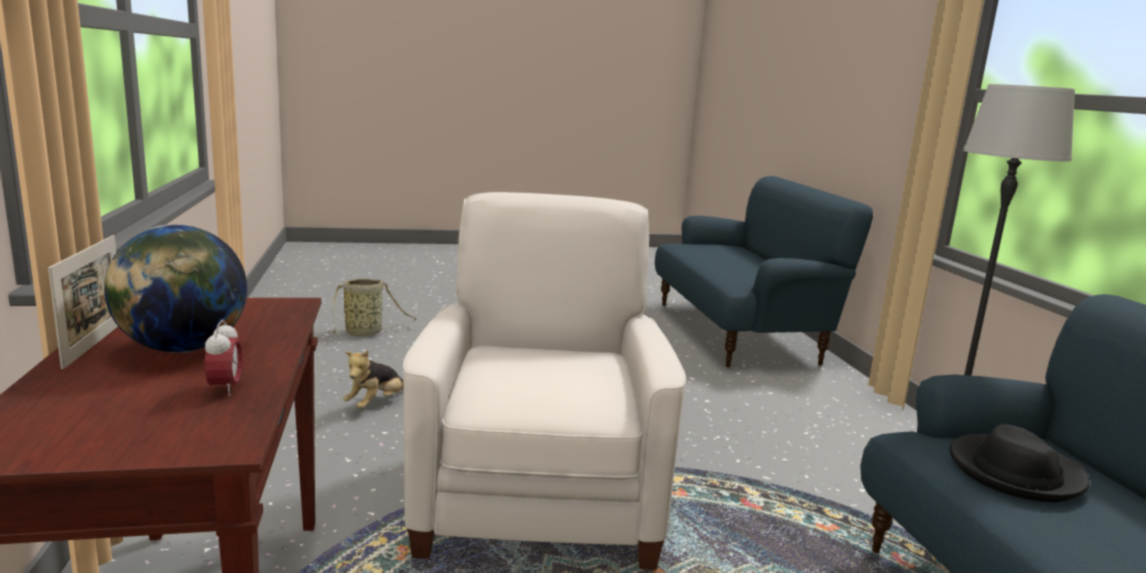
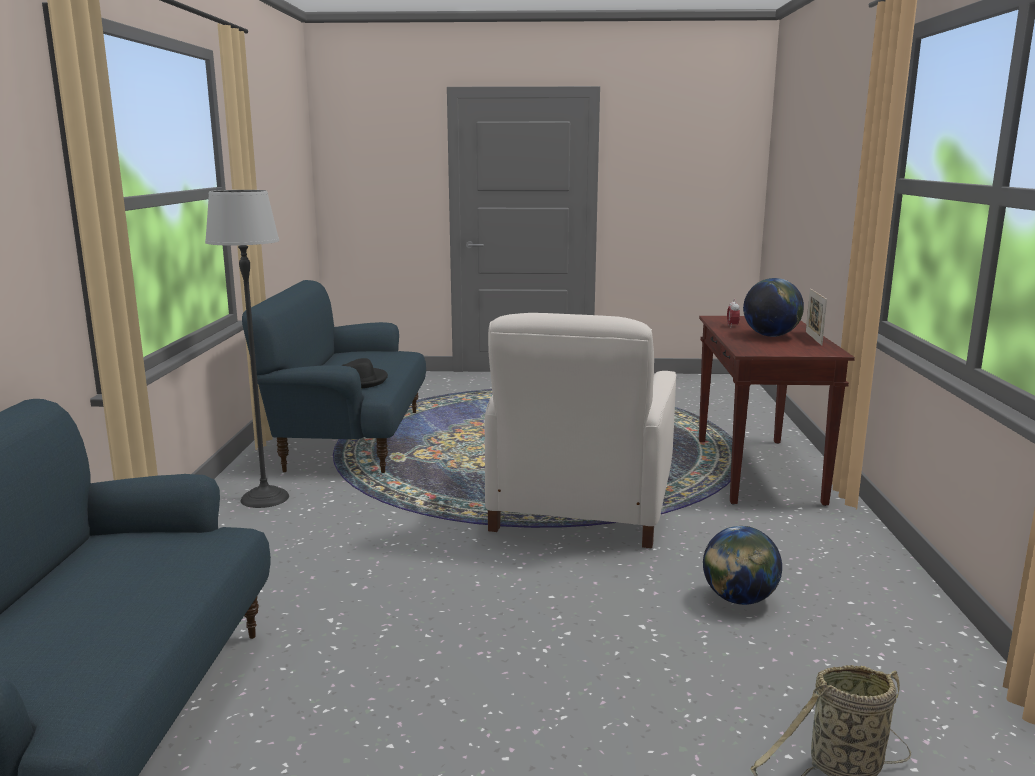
camera: 165 degrees left, 0 degrees up
plush toy [343,350,403,409] -> globe [703,526,782,605]

